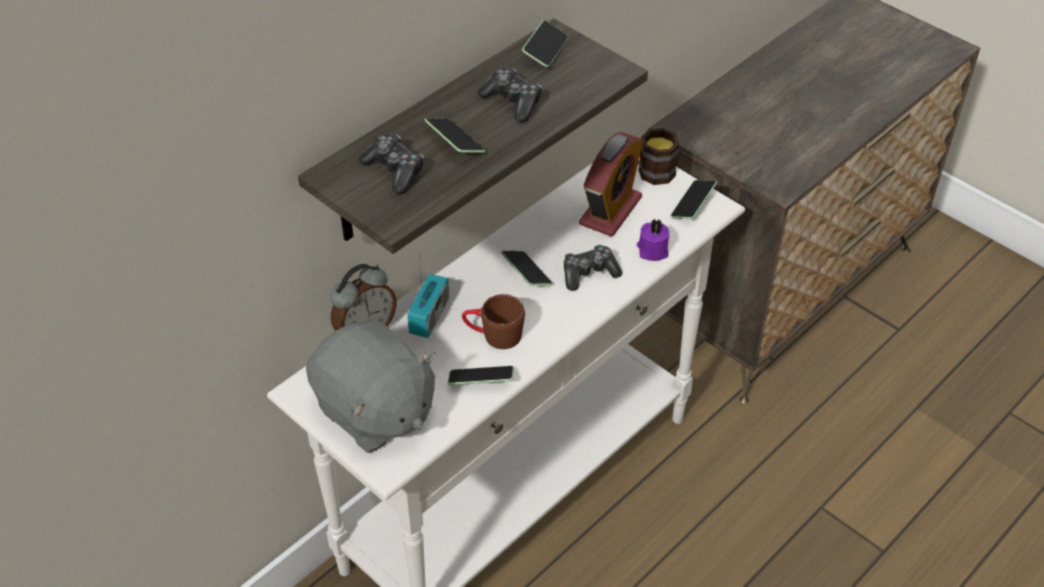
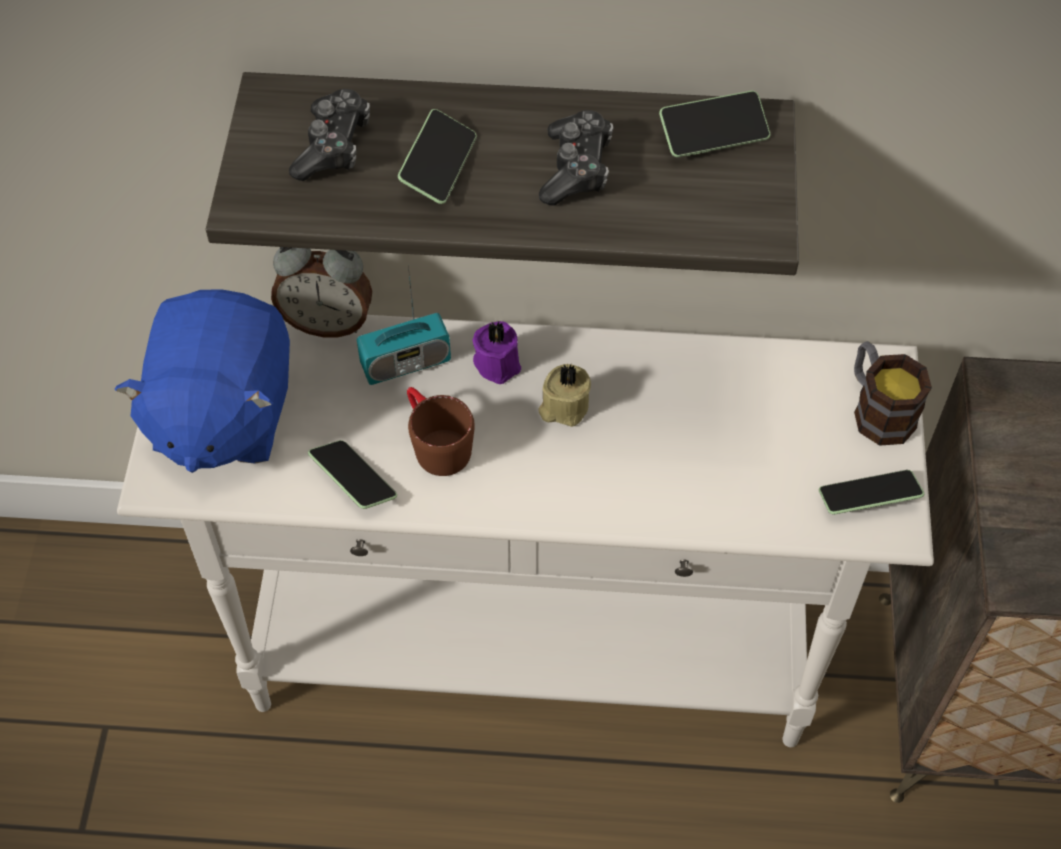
camera: 50 degrees right, 10 degrees up
grey plush toy [306,319,436,453] -> blue plush toy [115,290,290,473]
phone [501,251,552,286] -> beige candle [538,364,591,427]
game controller [564,245,622,291] -> none
alarm clock [579,132,643,237] -> none
purple candle [637,219,670,261] -> purple candle moved to [472,321,521,384]

